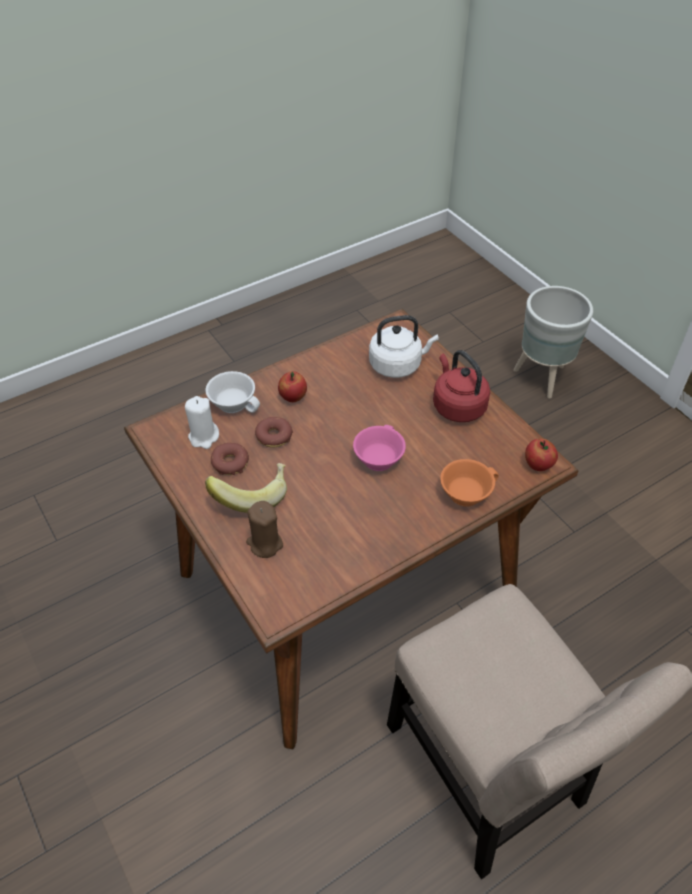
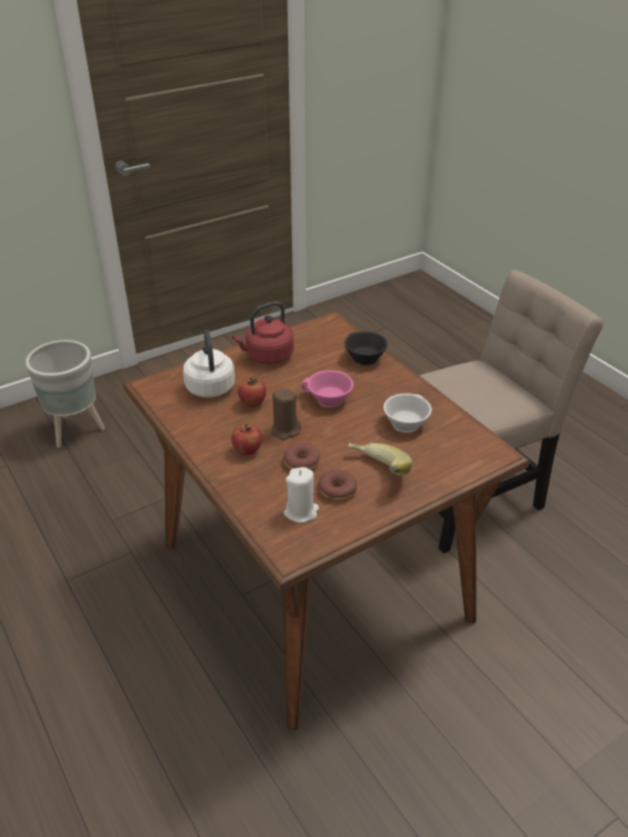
camera: 90 degrees left, 10 degrees down
white cup [206,371,260,413] -> white cup moved to [383,393,432,433]
brown candle [246,501,283,558] -> brown candle moved to [271,388,301,441]
orange cup [440,459,499,507] -> black cup [344,331,388,365]
apple [525,439,558,471] -> apple moved to [238,378,266,407]

